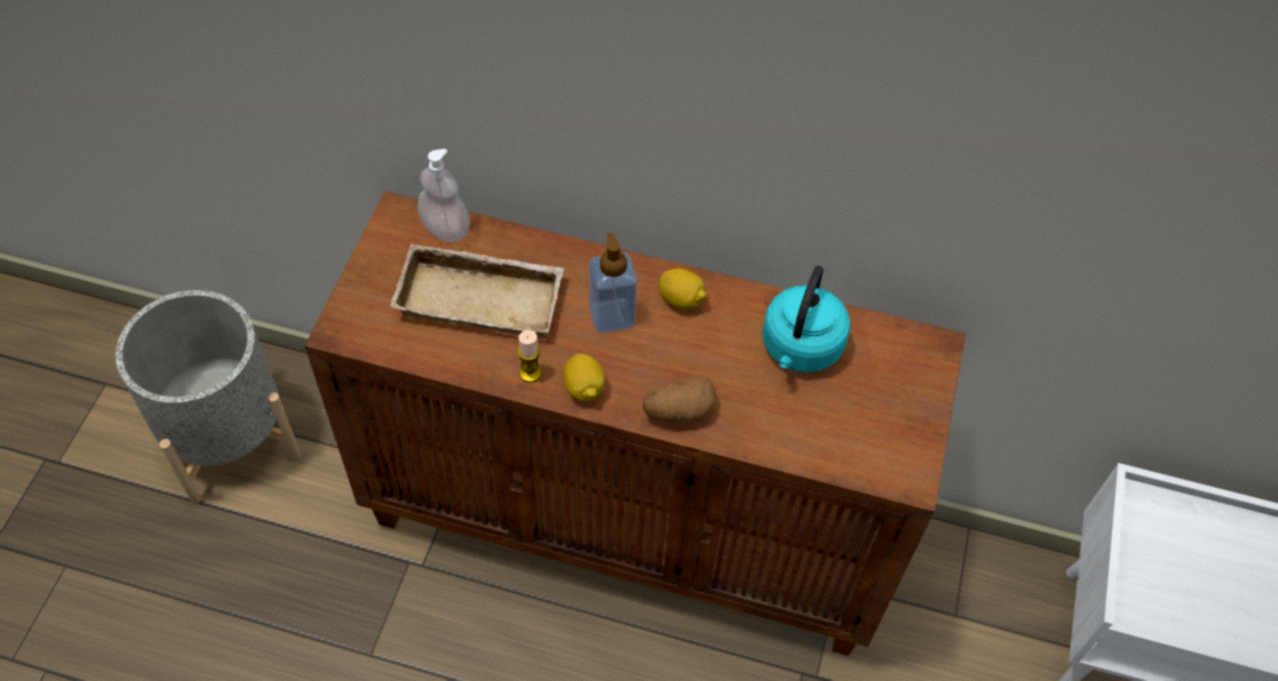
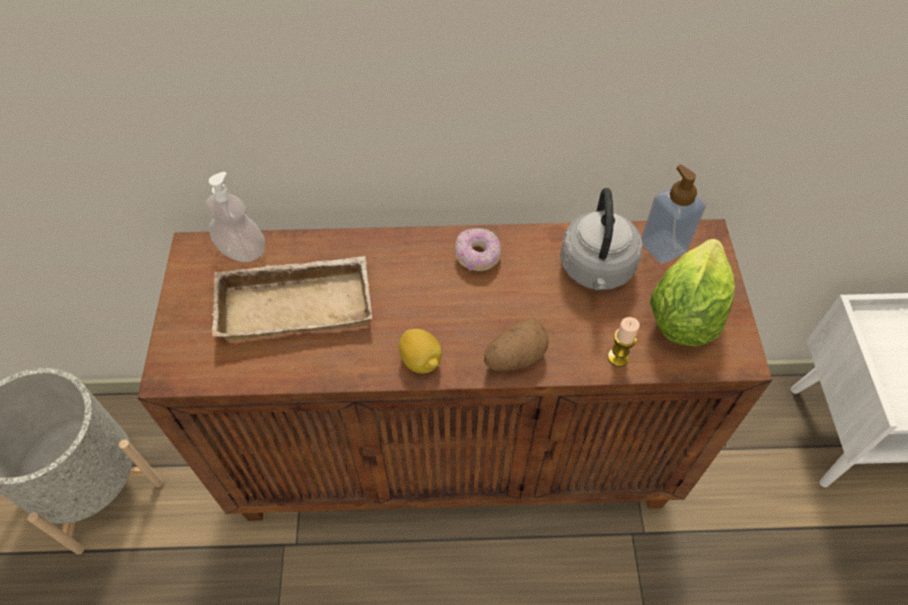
camera: 15 degrees left, 0 degrees up
candle [517,330,541,382] -> candle moved to [608,317,640,367]
soap dispenser [589,233,637,334] -> soap dispenser moved to [641,165,706,264]
lemon [659,269,706,310] -> donut [455,228,501,271]
turquoise kettle [762,266,850,372] -> grey kettle [560,188,643,291]
none -> lettuce [650,239,735,346]

